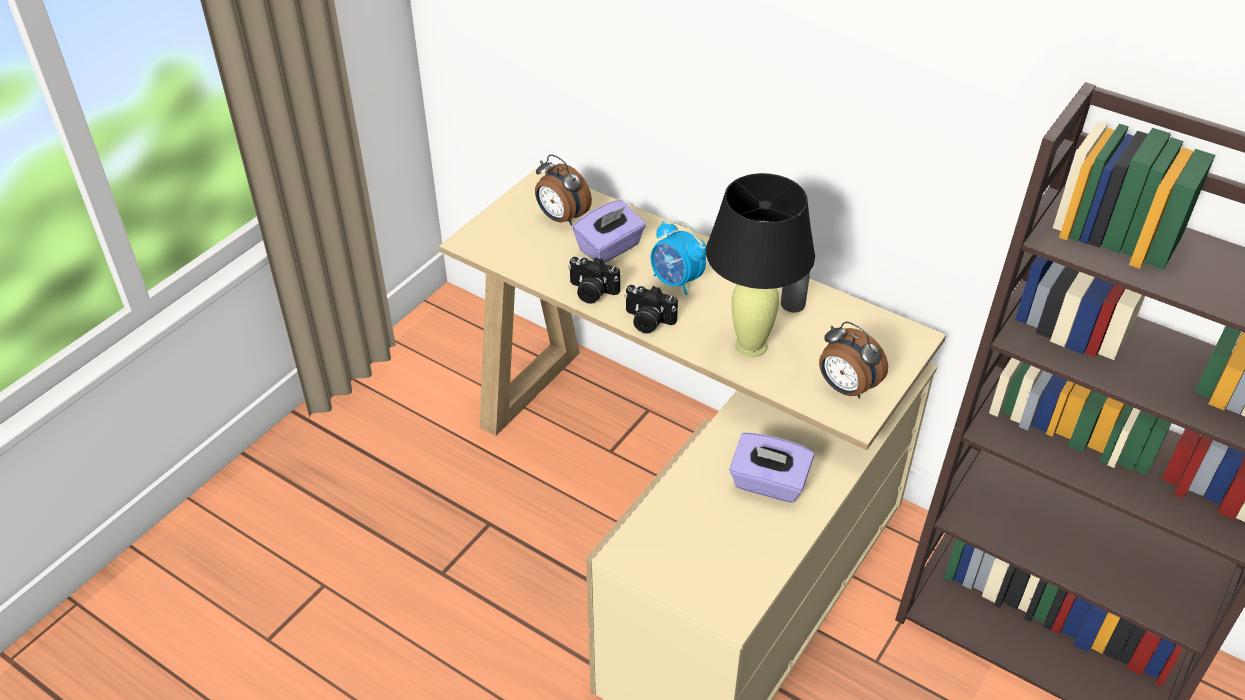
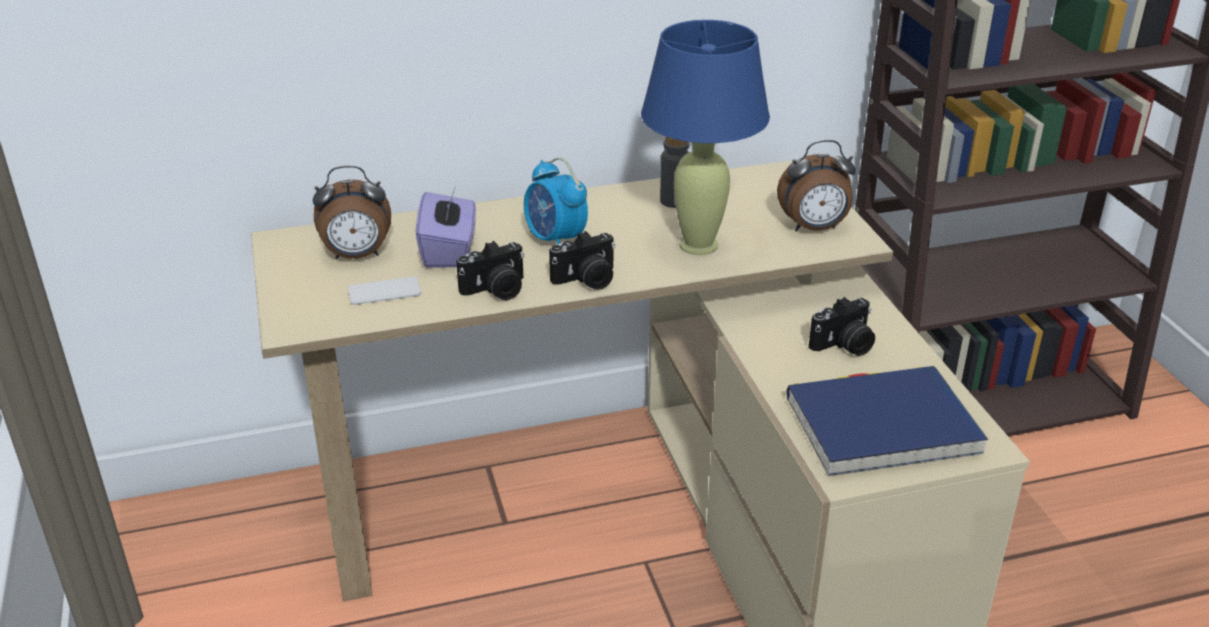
camera: 50 degrees left, 10 degrees down
alarm clock [651,221,706,295] -> alarm clock turned 60 degrees clockwise [524,158,588,245]
black table lamp [706,173,815,357] -> blue table lamp [641,20,770,255]
purple tissue box [729,433,814,503] -> camera [809,297,875,356]
none -> phone [348,276,421,305]
none -> blue book [787,366,988,476]

